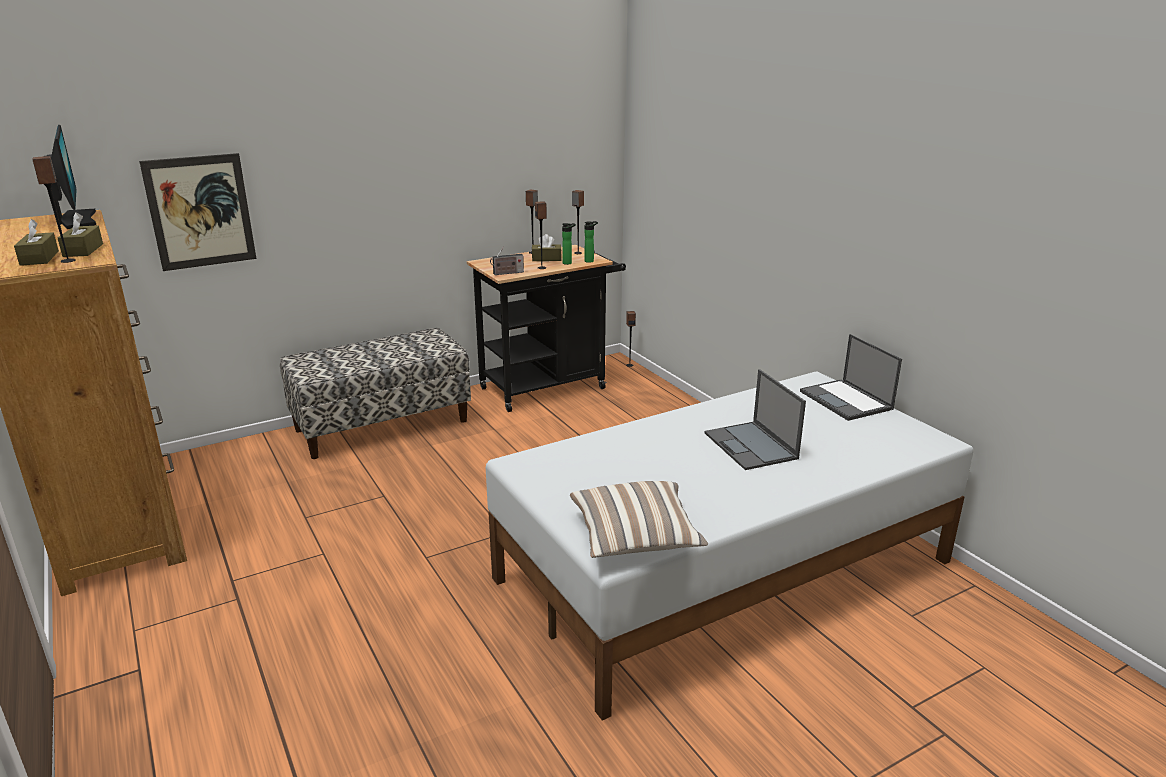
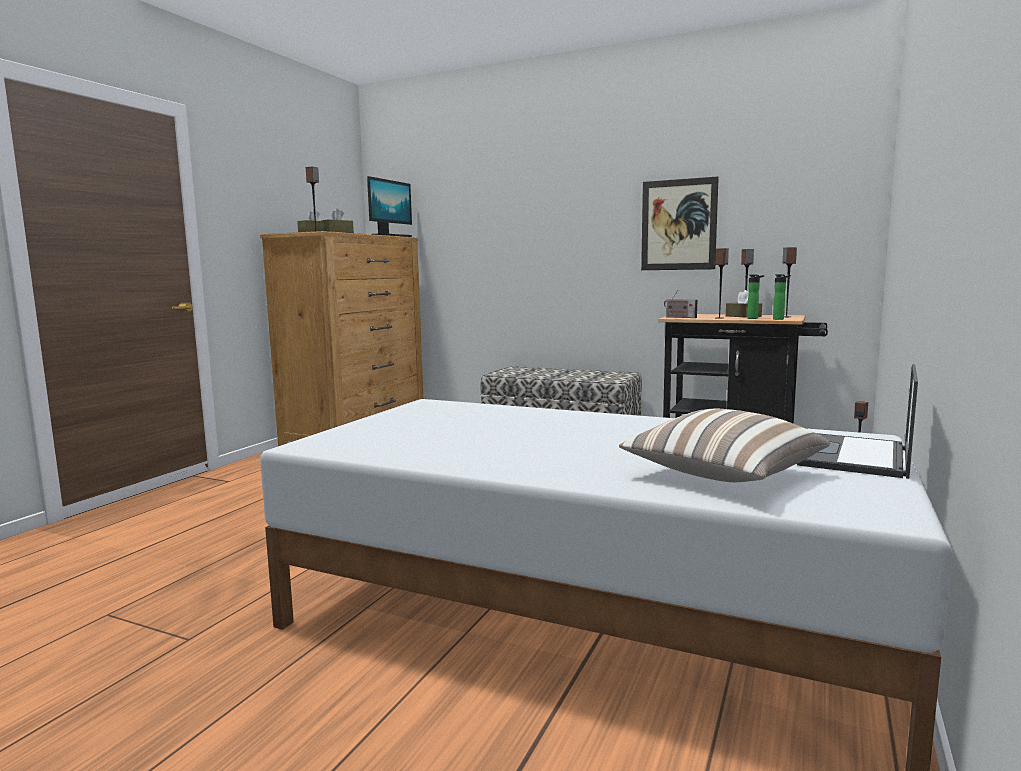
camera: 55 degrees right, 15 degrees down
picture [139,153,257,271] -> picture moved to [641,177,719,270]
pillow [570,481,708,558] -> pillow moved to [619,409,831,482]
laptop [704,369,806,470] -> none

